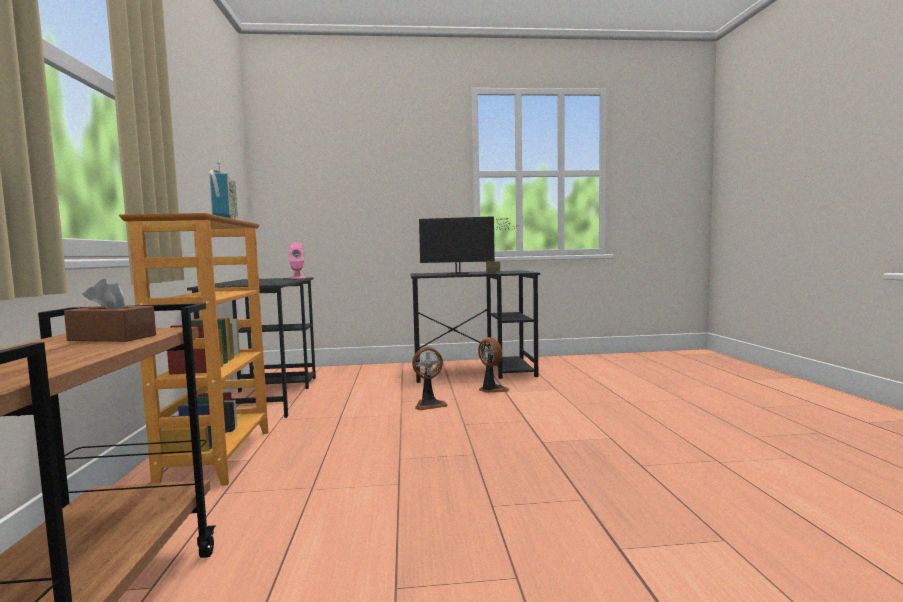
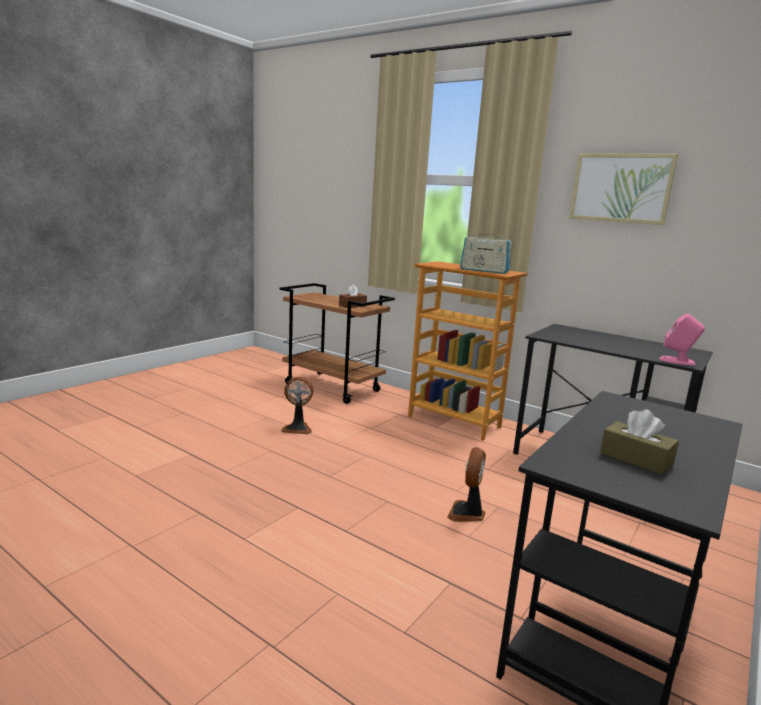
camera: 130 degrees right, 10 degrees up
monitor [419,216,518,275] -> none
fan [478,337,510,393] -> fan moved to [281,377,313,434]
none -> picture [569,153,678,225]

